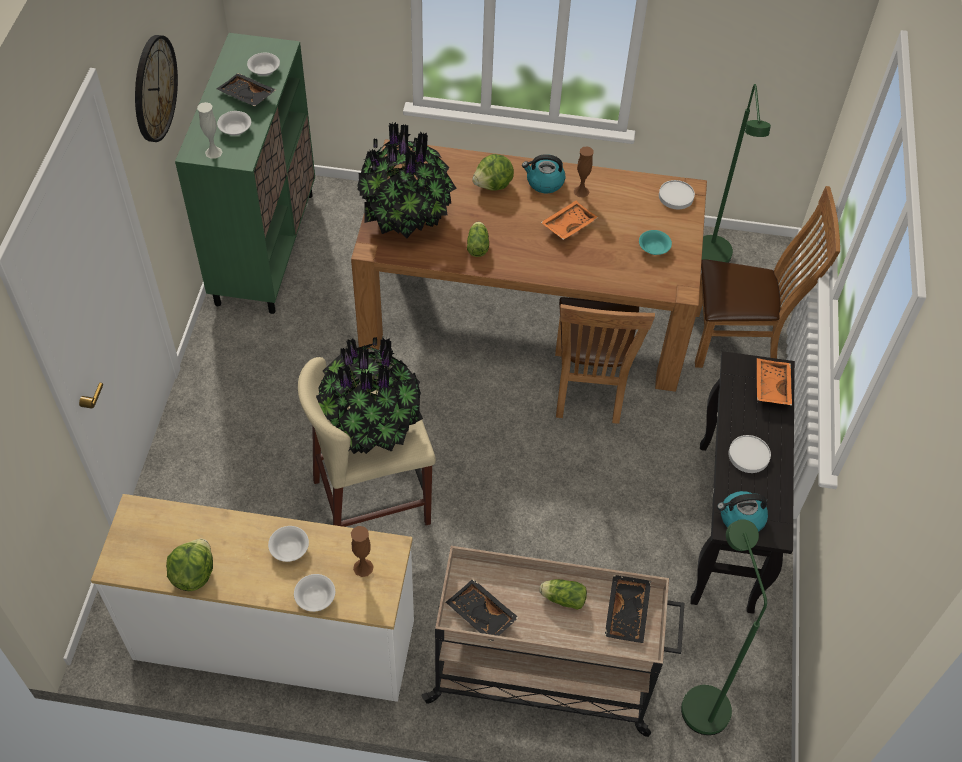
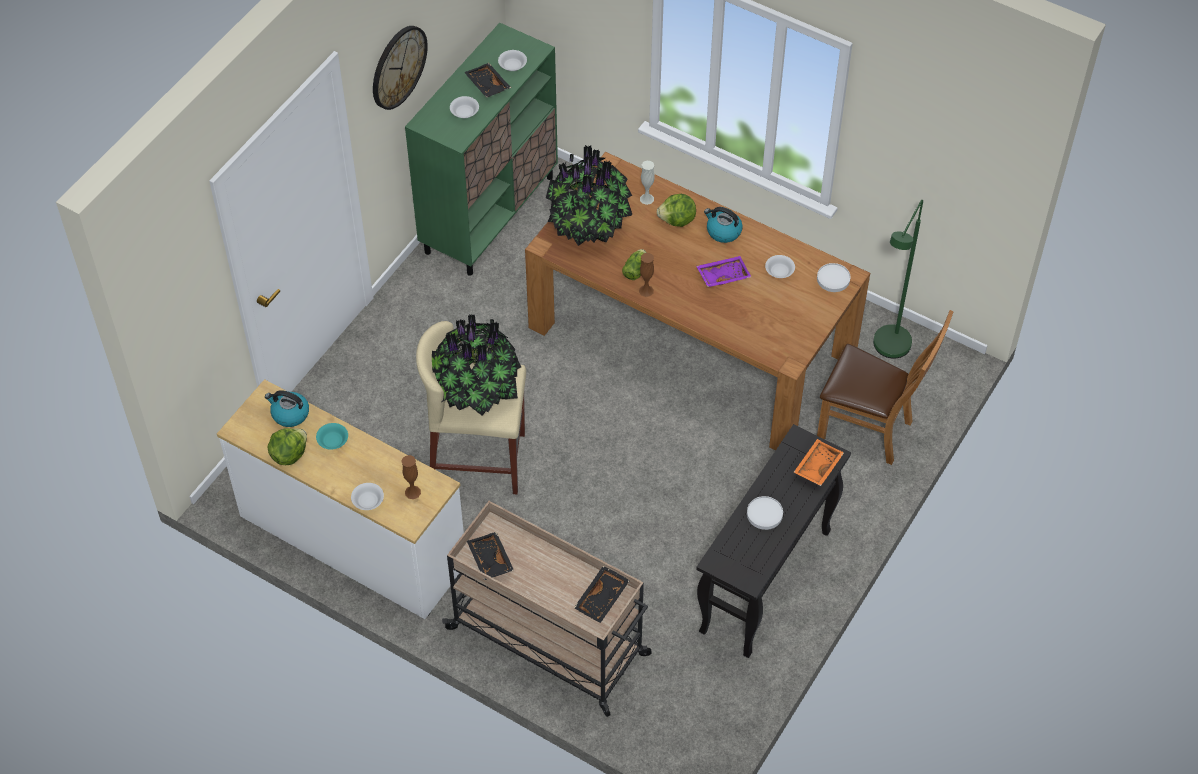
camera: 25 degrees right, 0 degrees up
white vase [197,102,223,159] -> white vase moved to [640,161,654,205]
white bowl [268,526,309,562] -> white bowl moved to [765,255,795,278]
lettuce [540,579,587,610] -> none
orange tray [541,201,598,240] -> purple tray [696,256,751,287]
brown chair [555,297,655,424] -> none
brown vase [573,146,594,197] -> brown vase moved to [639,253,654,297]
turquoise bowl [639,230,672,255] -> turquoise bowl moved to [316,423,348,450]
green floor lamp [681,519,767,735] -> none
kettle [717,491,768,532] -> kettle moved to [265,390,309,427]

